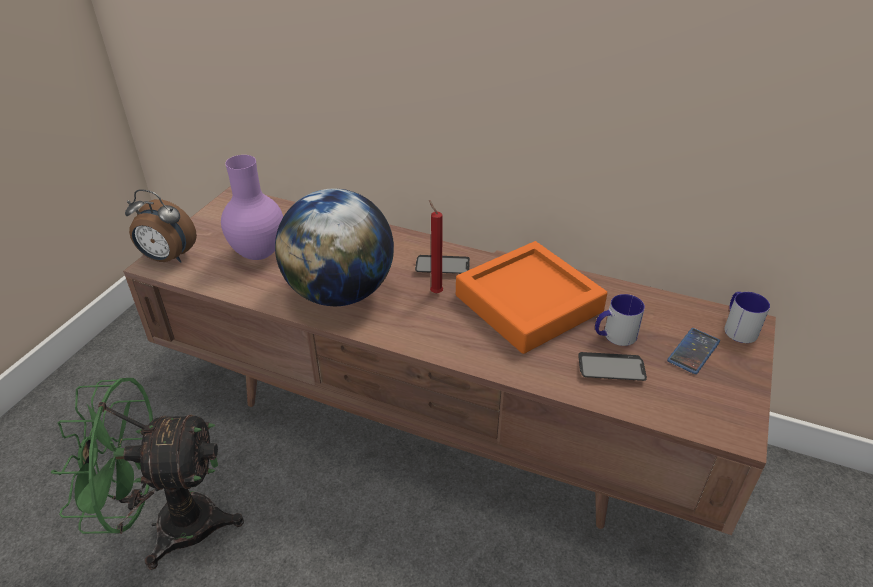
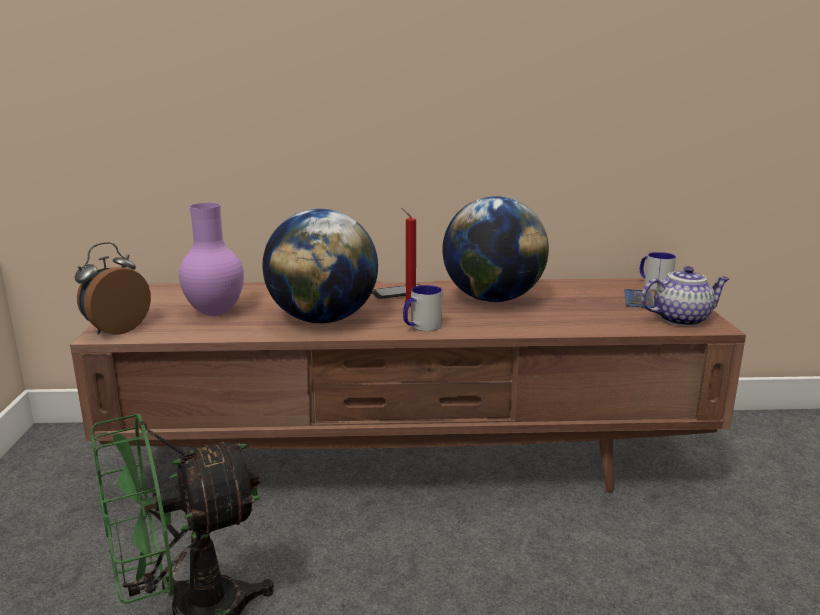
camera: 25 degrees left, 20 degrees down
alarm clock [125,189,197,263] -> alarm clock turned 135 degrees clockwise [75,242,151,335]
orange tray [456,241,607,354] -> globe [442,196,549,302]
phone [578,352,647,381] -> none
mug [595,294,645,346] -> mug moved to [403,285,443,331]
none -> teapot [641,266,729,326]

